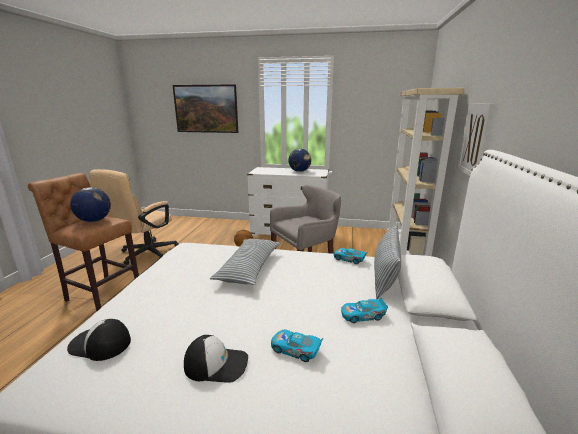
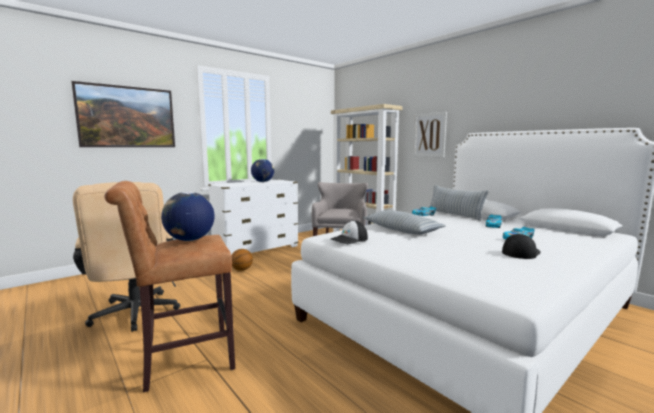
camera: 50 degrees left, 10 degrees down
cap [67,319,131,361] -> cap moved to [331,221,368,244]

